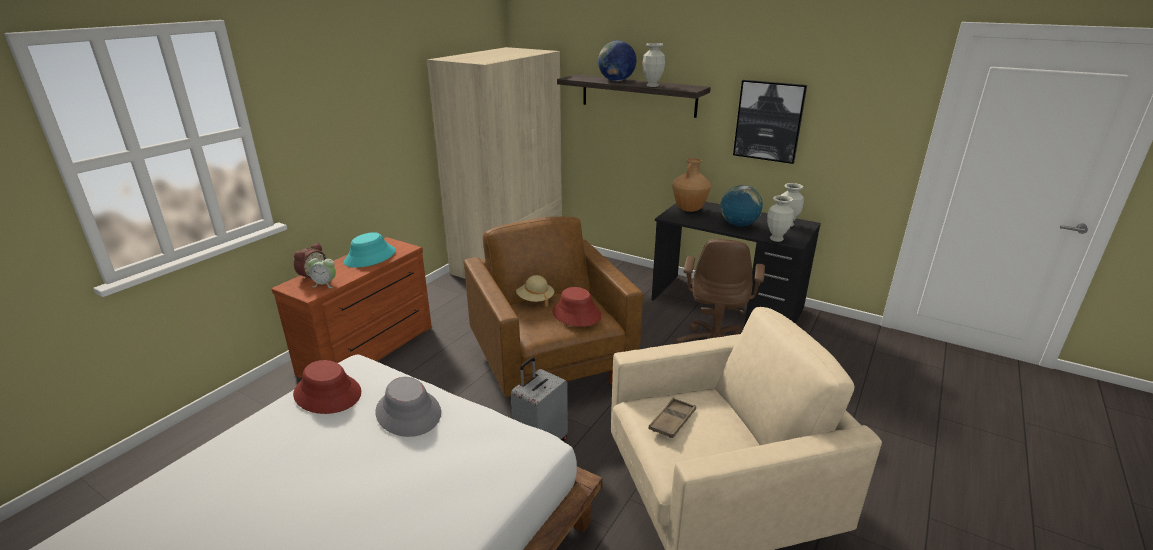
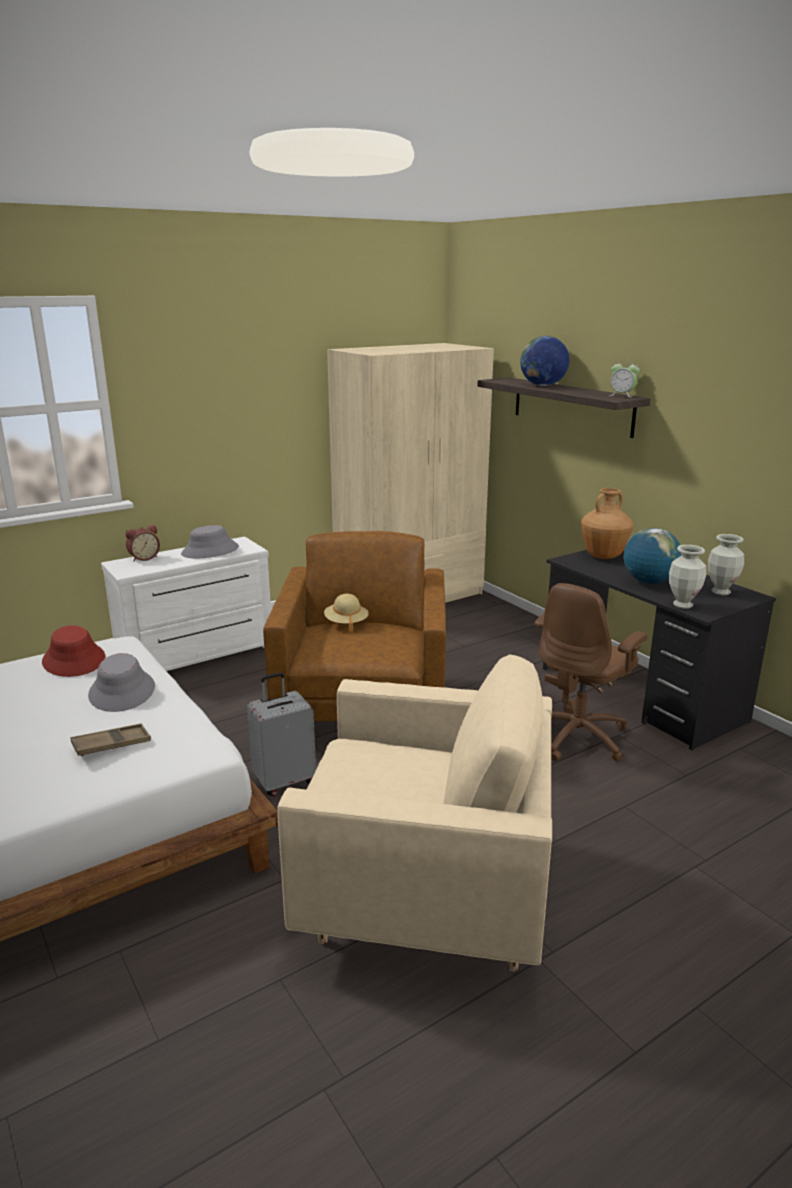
camera: 25 degrees right, 5 degrees down
brown dresser [272,237,432,378] -> white dresser [101,537,271,671]
alarm clock [308,254,336,288] -> alarm clock moved to [609,359,640,397]
turquoise hat [344,232,396,268] -> grey hat [181,525,239,558]
red hat [552,287,602,327] -> none
vase [642,43,665,87] -> none
brown tray [649,398,696,438] -> brown tray moved to [71,723,151,756]
picture [733,80,807,164] -> none

